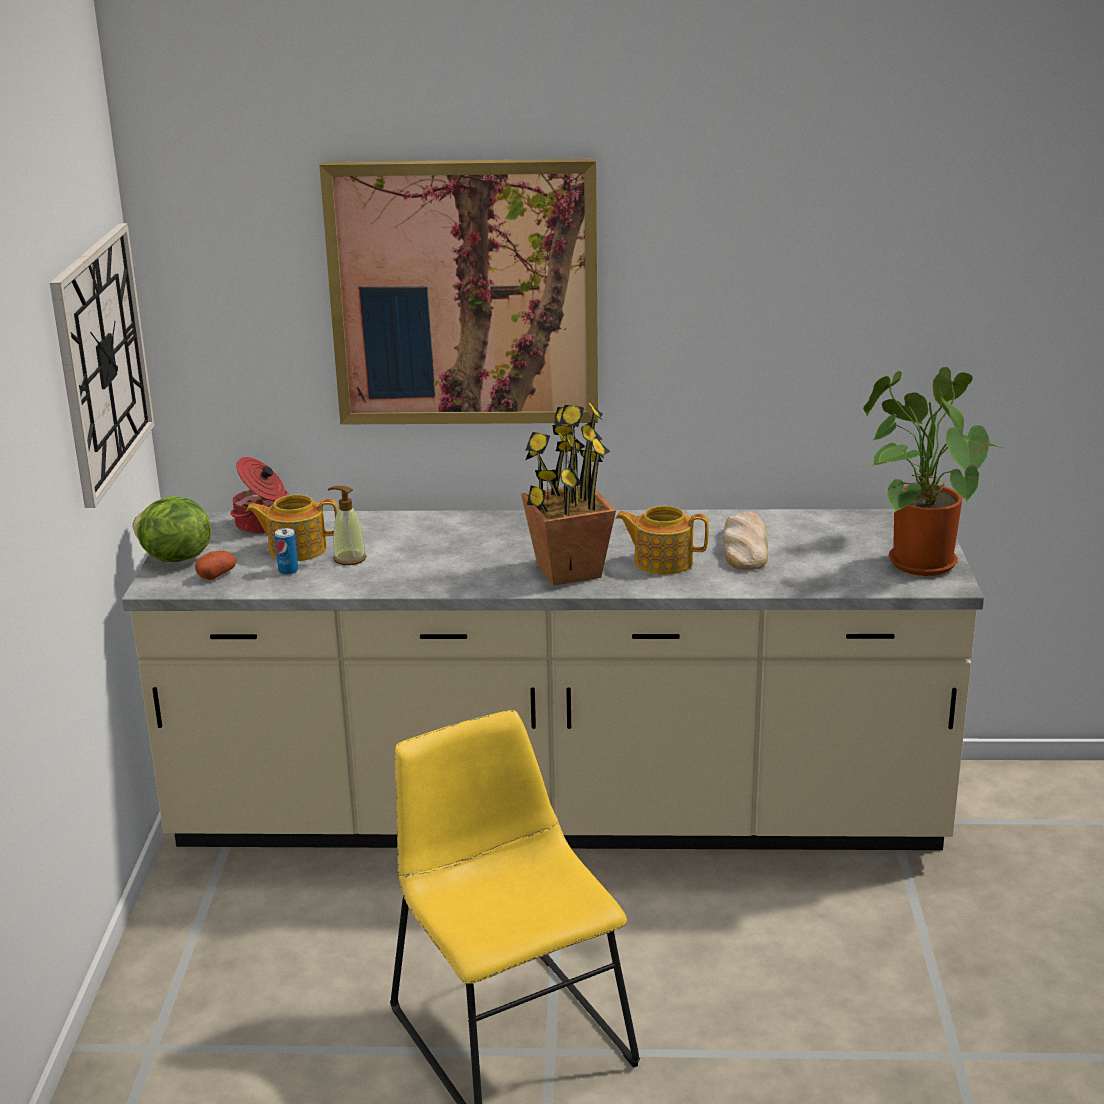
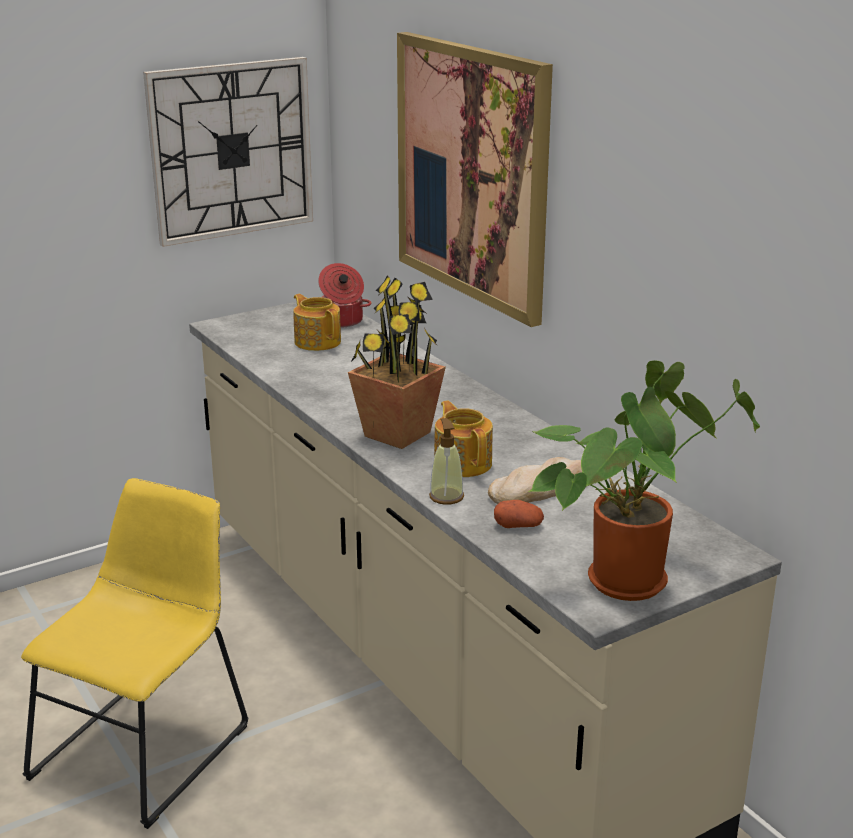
camera: 55 degrees right, 0 degrees up
lettuce [133,496,211,562] -> none
potato [195,551,237,580] -> potato moved to [494,500,544,528]
can [275,528,298,575] -> none
soap dispenser [328,486,367,565] -> soap dispenser moved to [429,418,464,505]

